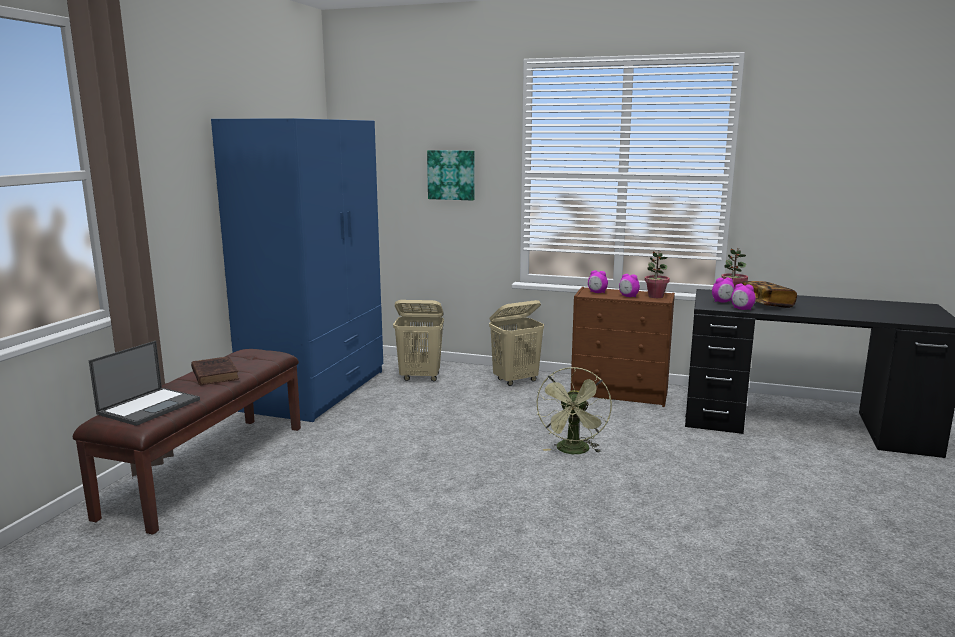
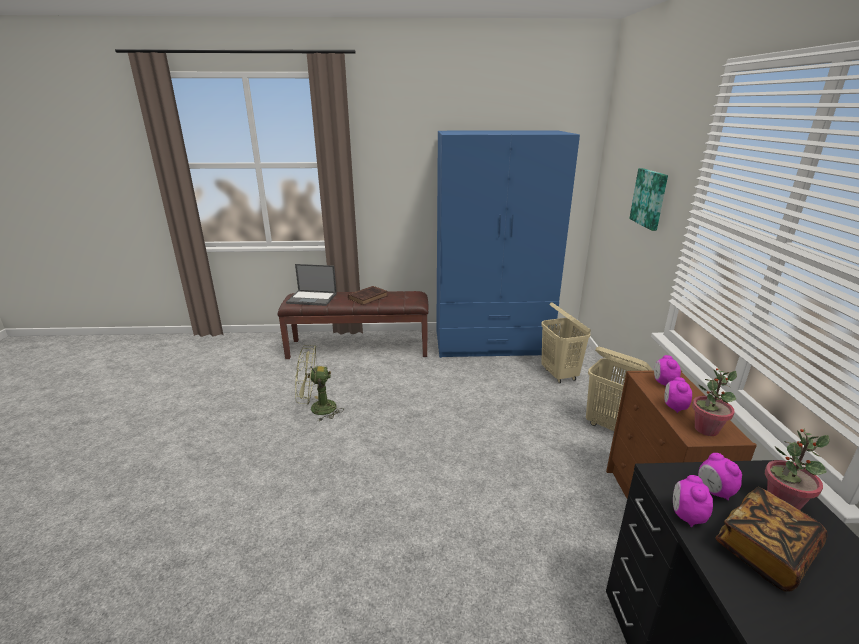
camera: 70 degrees right, 10 degrees up
green fan [536,367,612,454] -> green fan moved to [295,345,344,421]

